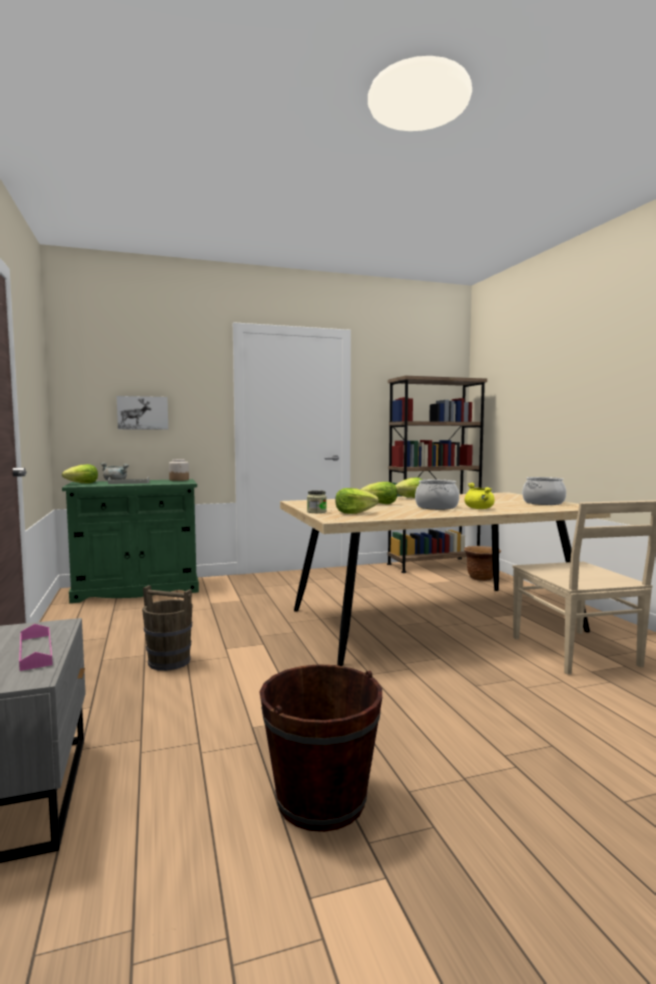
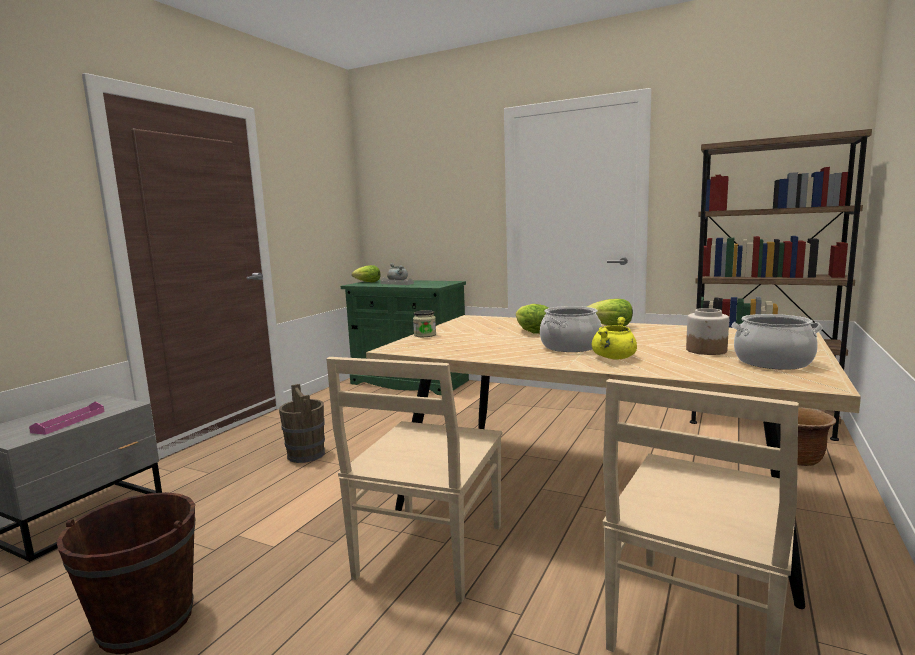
camera: 45 degrees right, 5 degrees up
picture [117,396,168,430] -> none
jar [169,459,189,481] -> jar moved to [686,308,729,355]
lettuce [336,488,379,514] -> none
none -> beige chair [326,357,502,603]

